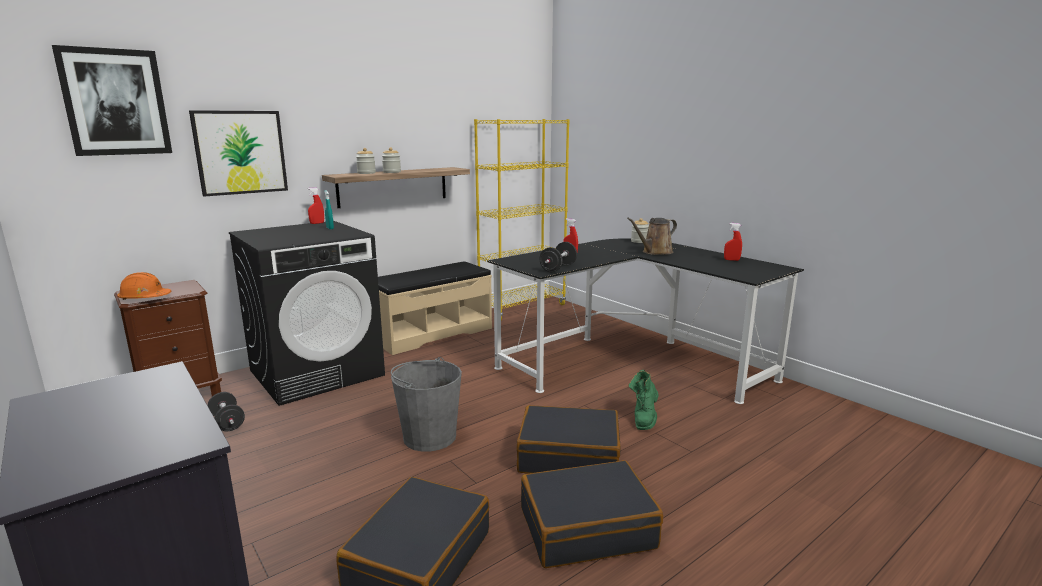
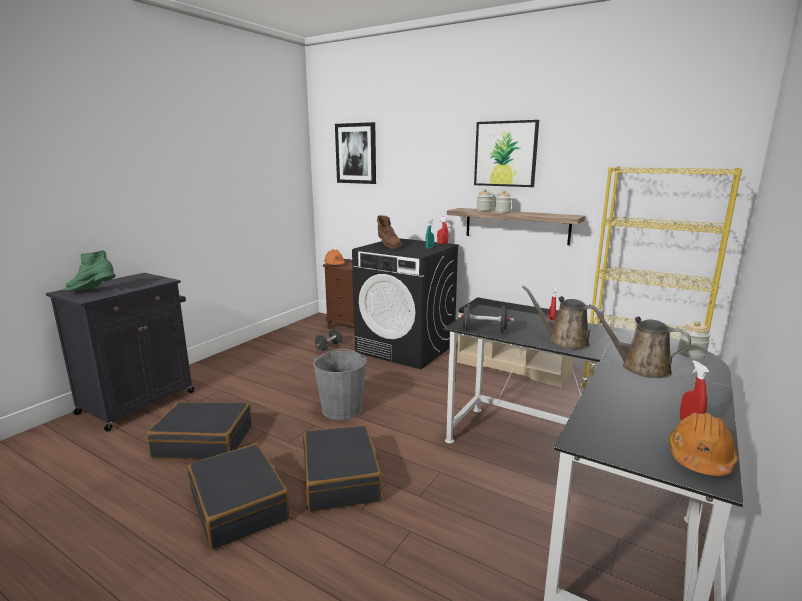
camera: 70 degrees right, 0 degrees up
picture [189,110,288,197] -> picture moved to [474,120,539,187]
green boot [628,370,658,430] -> green boot moved to [64,250,116,291]
none -> brown boot [377,215,402,249]
none -> brown watering can [522,286,604,349]
none -> orange hard hat [668,412,738,476]

